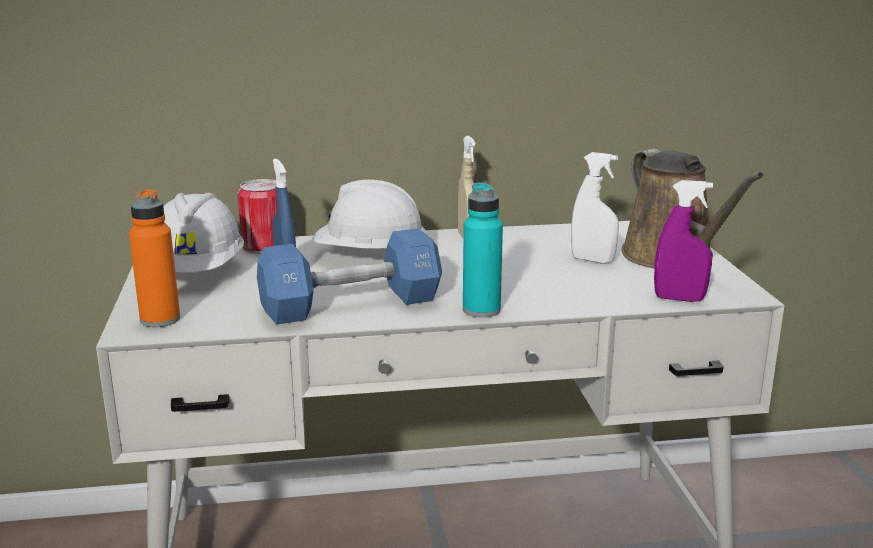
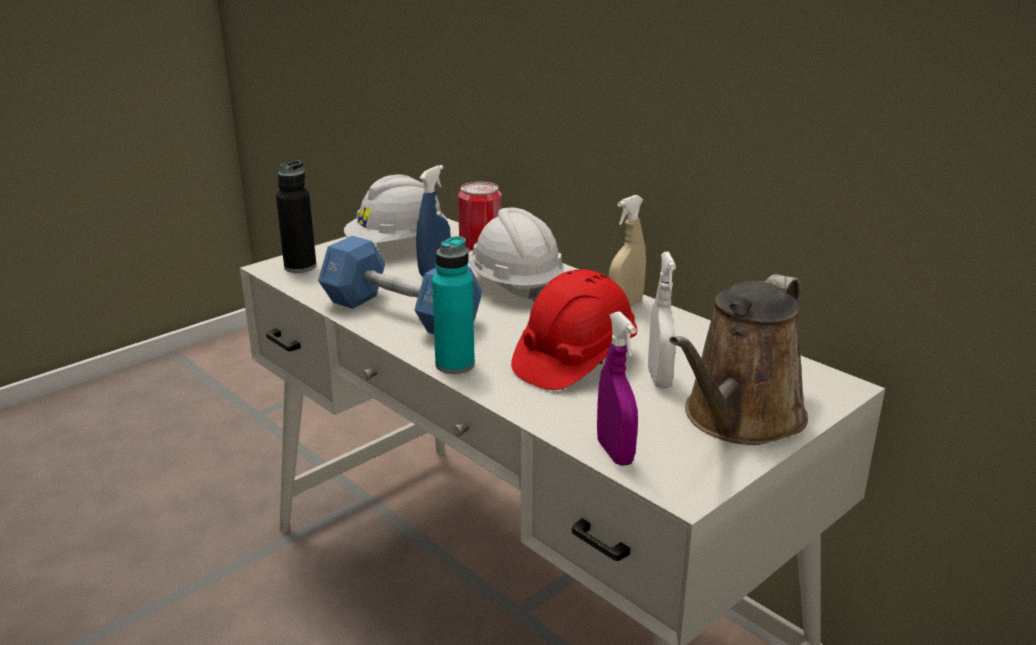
camera: 55 degrees right, 5 degrees up
orange bottle [129,189,180,327] -> black bottle [276,161,317,273]
none -> red hard hat [511,269,637,390]

